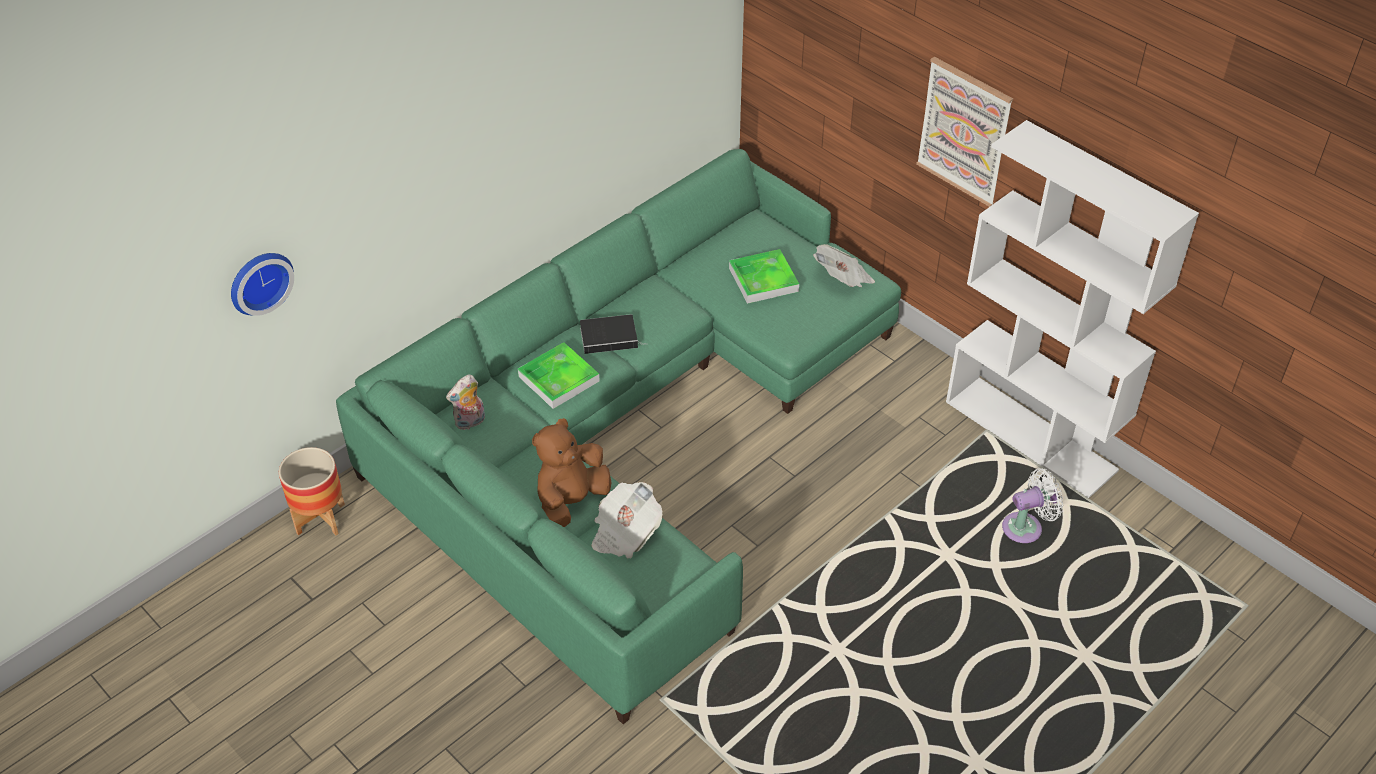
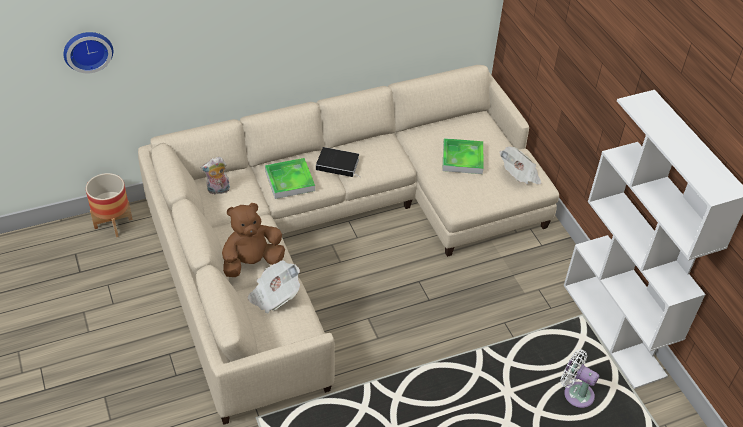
camera: 20 degrees right, 0 degrees up
green sofa [336,149,901,724] -> beige sofa [138,65,559,425]
picture [916,57,1013,207] -> none
white fan [1002,468,1063,543] -> white fan turned 150 degrees counterclockwise [561,349,599,408]

